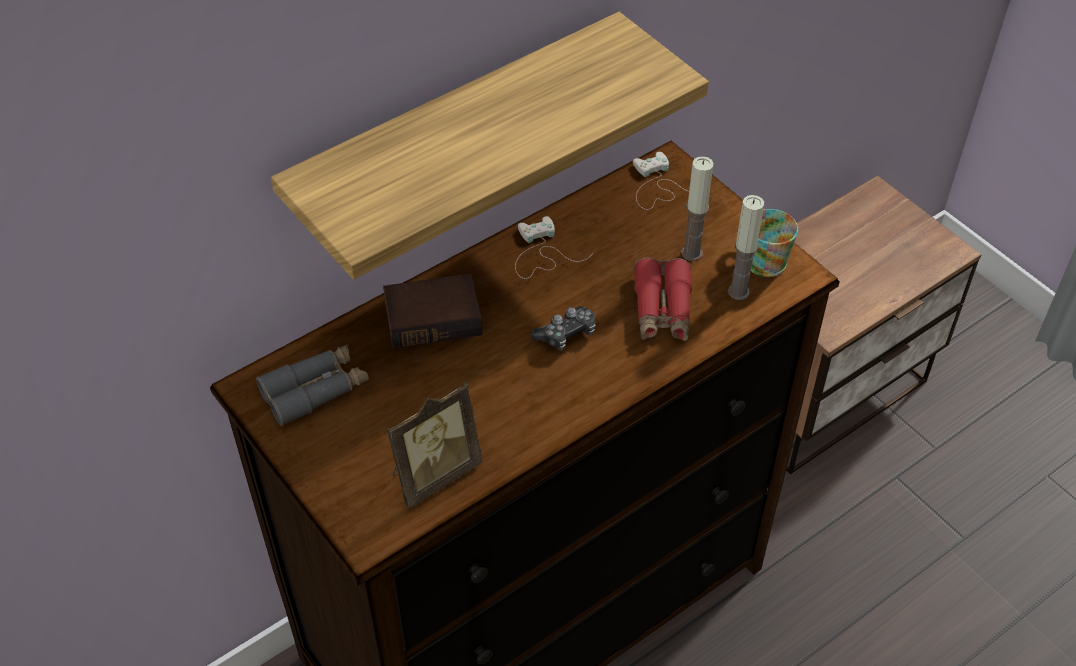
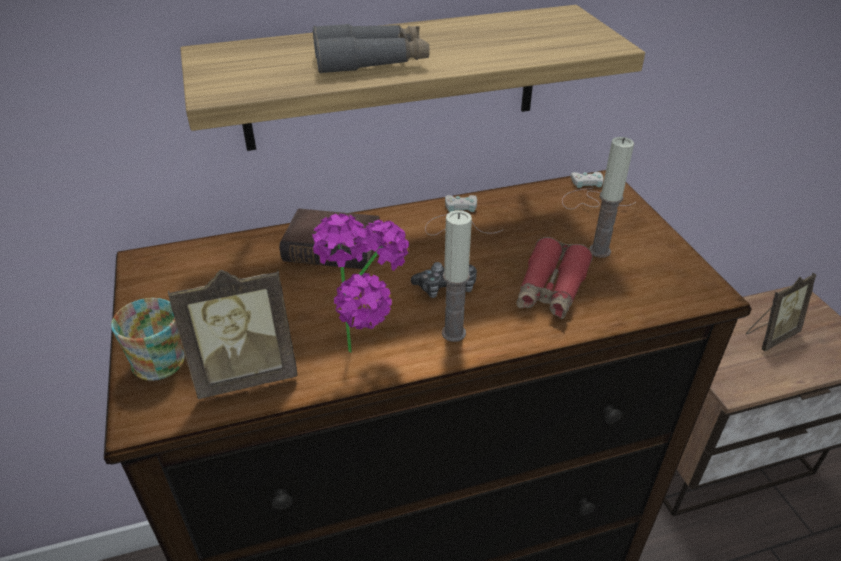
camera: 20 degrees right, 10 degrees down
grey binoculars [256,344,369,426] -> grey binoculars moved to [313,24,430,74]
candle [728,195,764,300] -> candle moved to [442,210,472,342]
mug [750,209,798,277] -> mug moved to [111,298,185,381]
none -> potted plant [312,213,409,352]
none -> picture frame [746,273,817,351]

